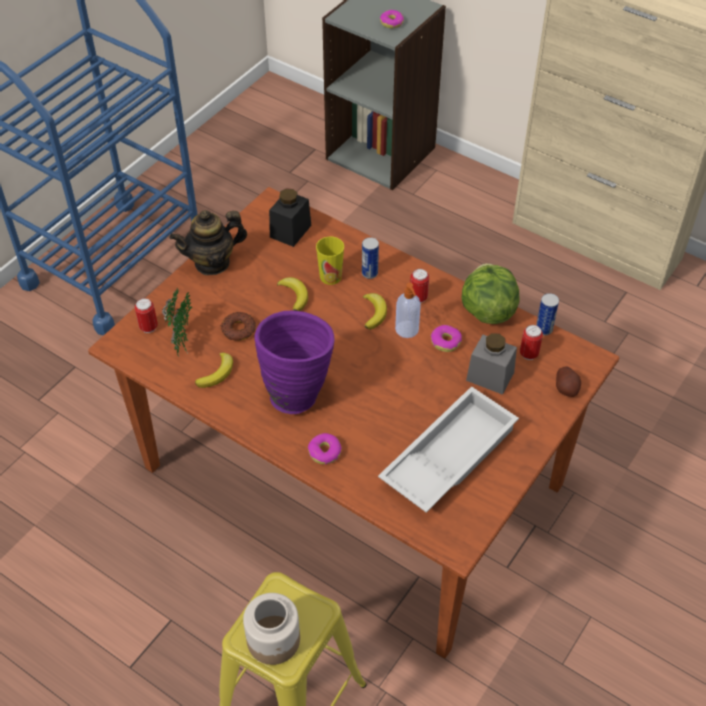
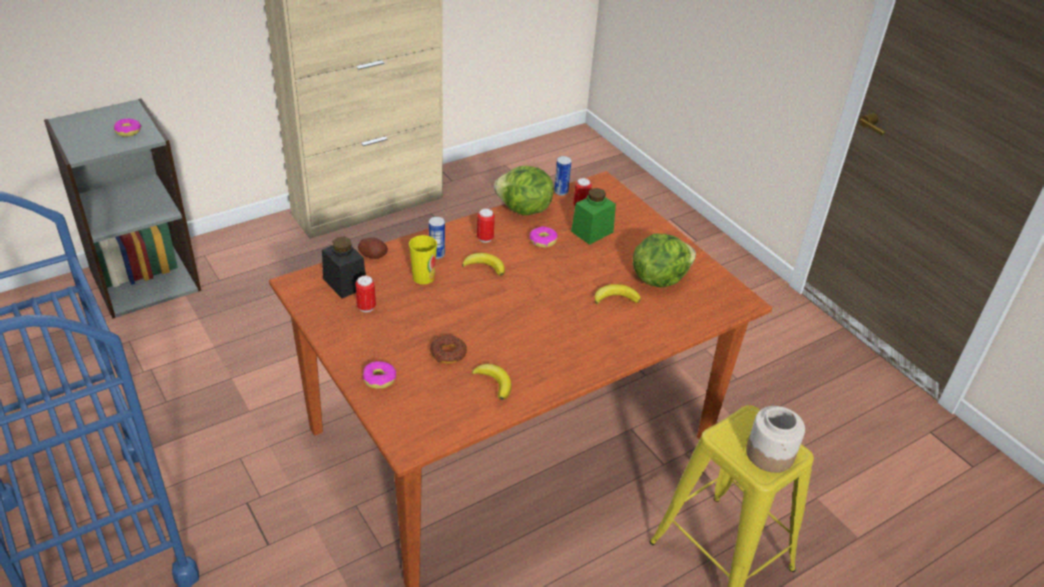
camera: 70 degrees left, 10 degrees down
can [135,298,158,333] -> can moved to [355,276,376,312]
potted plant [162,286,192,357] -> none
teapot [170,210,247,275] -> none
purple vase [254,311,335,414] -> none
banana [277,277,308,311] -> banana moved to [595,284,641,305]
donut [308,433,342,464] -> donut moved to [363,361,396,389]
white tray [378,386,519,513] -> lettuce [633,234,696,288]
soap dispenser [395,283,421,338] -> none
grey jar [466,333,517,395] -> green jar [571,188,616,245]
potato [556,367,581,397] -> potato moved to [358,237,388,259]

